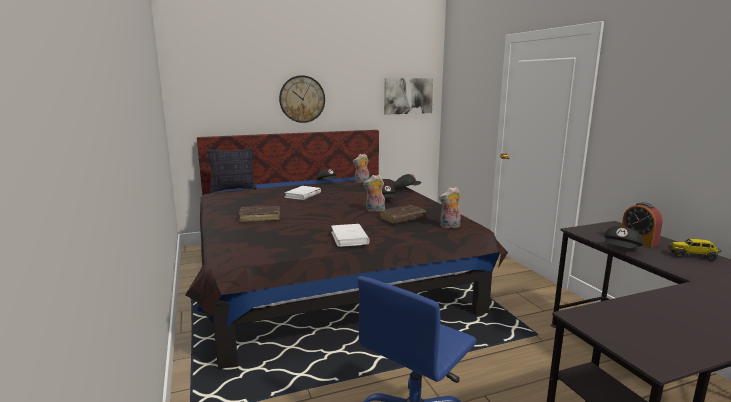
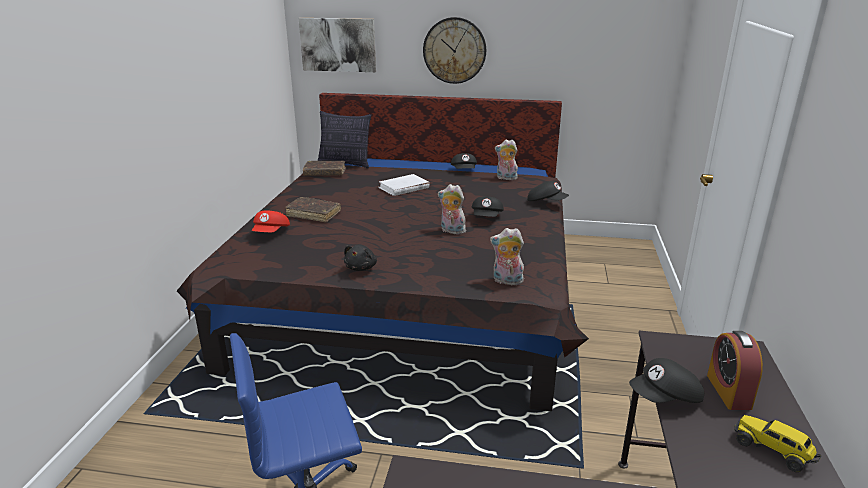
camera: 30 degrees right, 10 degrees up
white book [331,224,370,247] -> black plush toy [344,245,377,271]
brown book [380,205,426,224] -> brown book moved to [303,161,346,176]
picture [384,78,433,115] -> picture moved to [299,18,376,72]
none -> red cap [252,210,290,232]

